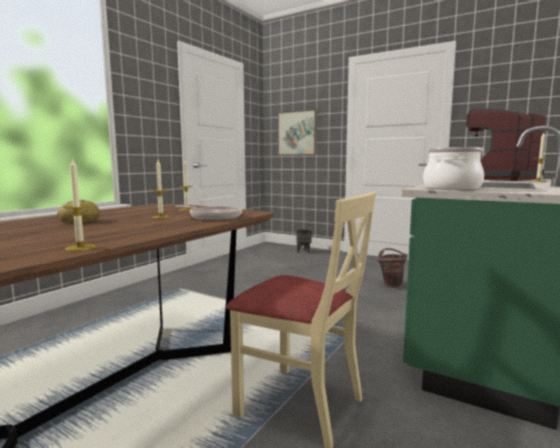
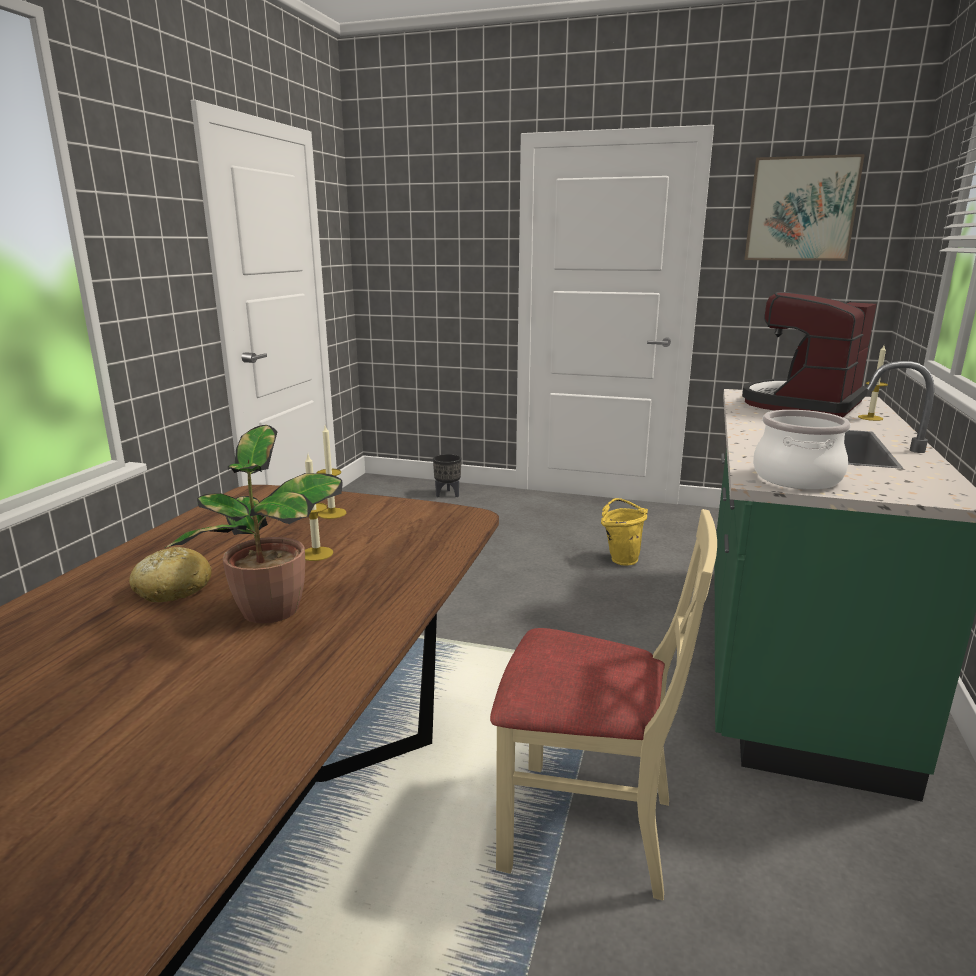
camera: 15 degrees left, 10 degrees up
candle [63,158,96,251] -> none
frying pan [175,205,242,220] -> none
picture [278,109,317,155] -> picture moved to [744,154,865,261]
brown bucket [377,248,408,288] -> yellow bucket [601,498,648,566]
none -> potted plant [165,425,342,624]

